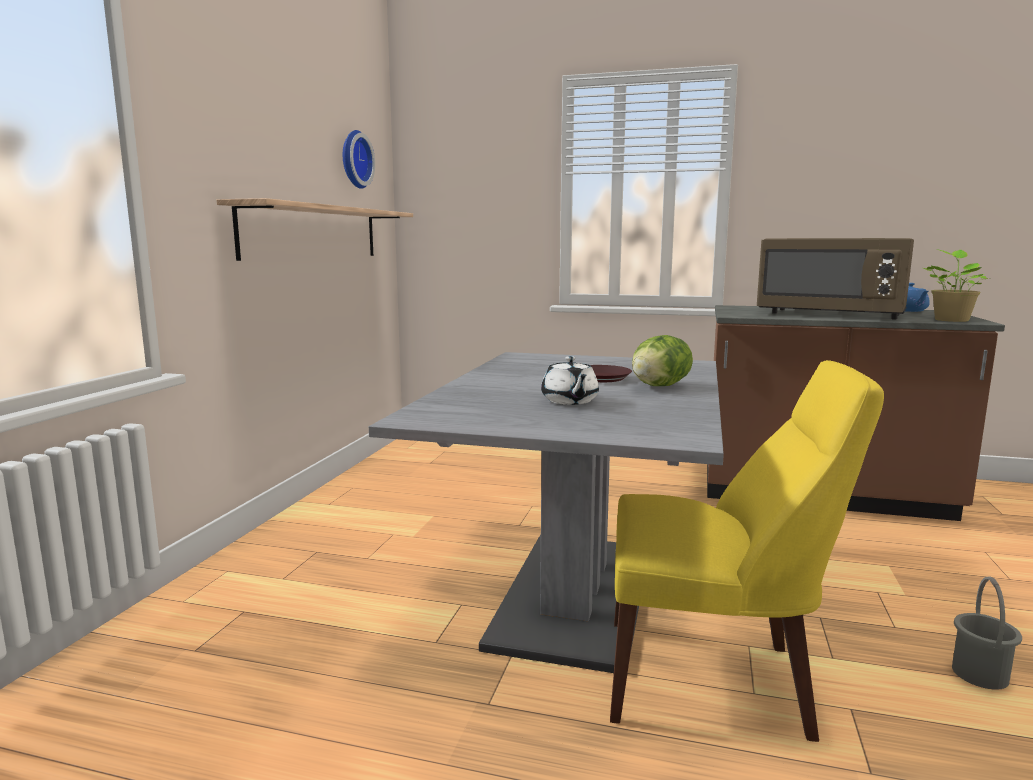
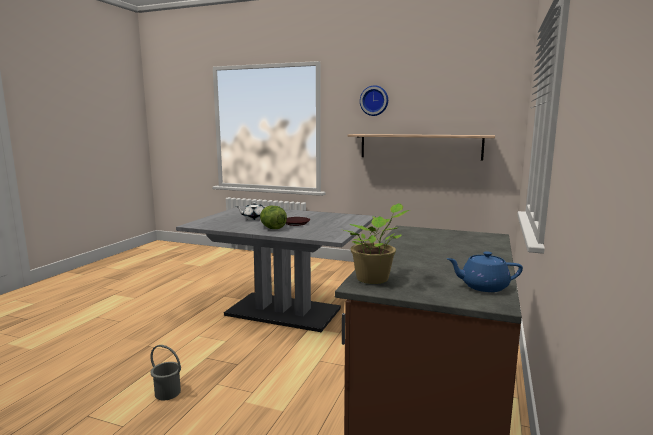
camera: 95 degrees right, 0 degrees up
wall clock [343,130,375,189] -> wall clock moved to [360,85,388,116]
yellow chair [610,360,884,742] -> none
brown microwave [757,238,914,320] -> none

